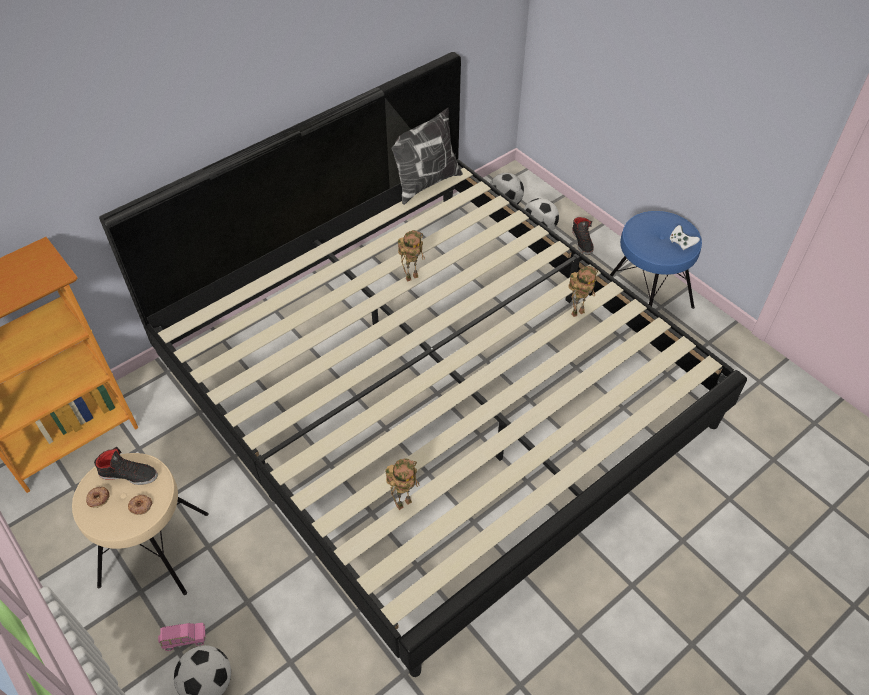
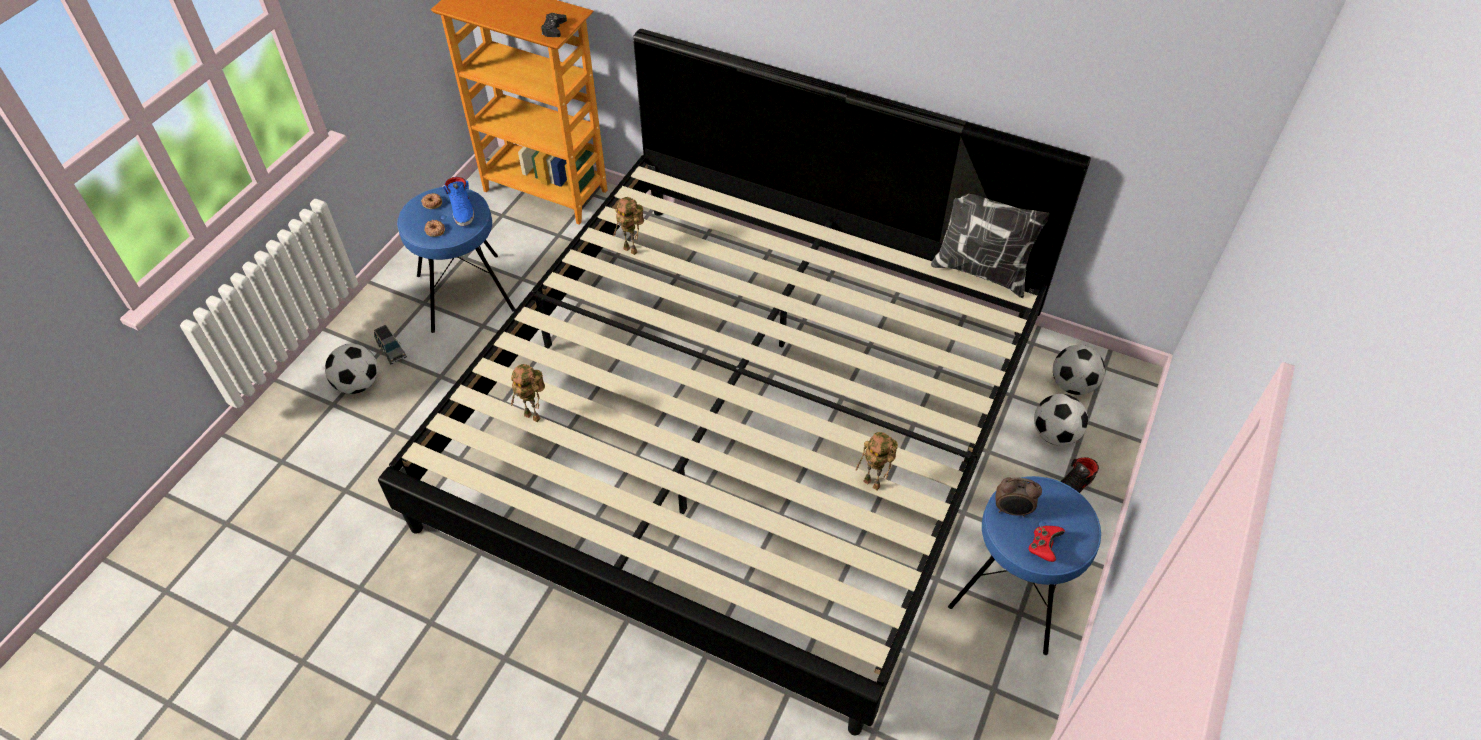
camera: 65 degrees right, 0 degrees up
beige stool [72,453,209,595] -> blue stool [397,187,516,333]
black shoe [94,447,158,485] -> blue shoe [443,177,474,226]
pink toy car [158,623,206,651] -> grey toy car [374,325,407,364]
toy robot [398,230,425,281] -> toy robot moved to [613,197,644,255]
white game controller [670,225,700,250] -> red game controller [1029,526,1065,562]
none -> black game controller [541,13,567,37]
none -> alarm clock [995,477,1042,517]

